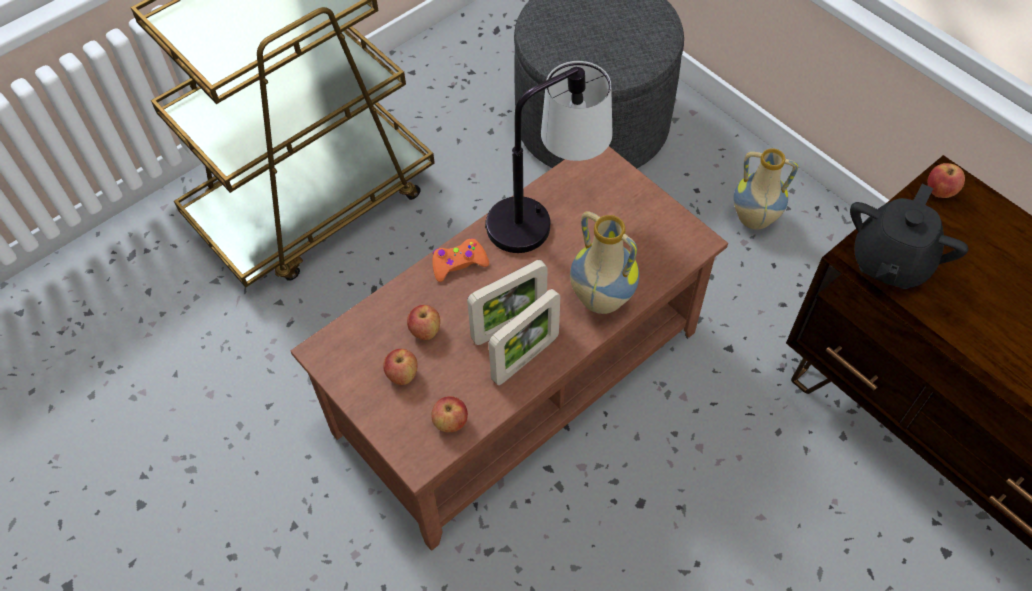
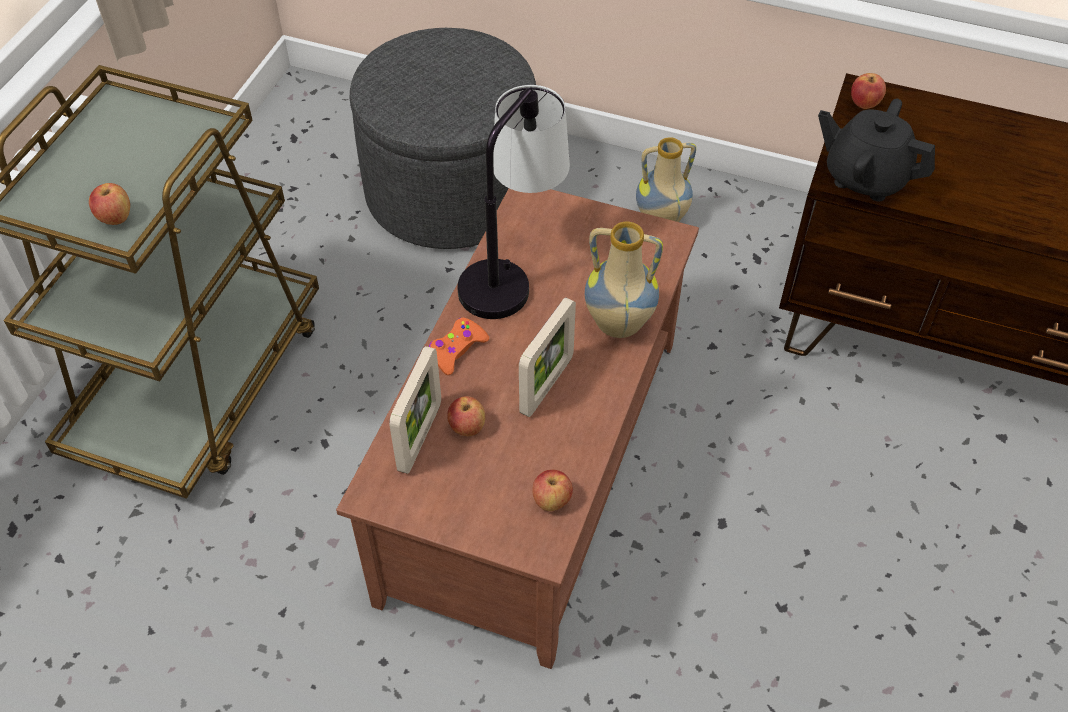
camera: 30 degrees left, 5 degrees down
apple [383,349,418,385] -> apple moved to [89,183,130,225]
picture frame [488,289,560,385] -> picture frame moved to [389,346,441,474]
black teapot [850,184,969,289] -> black teapot turned 120 degrees clockwise [818,99,935,202]

